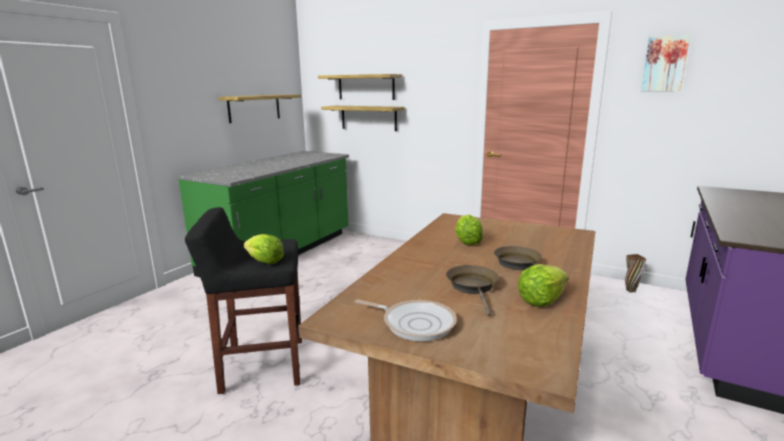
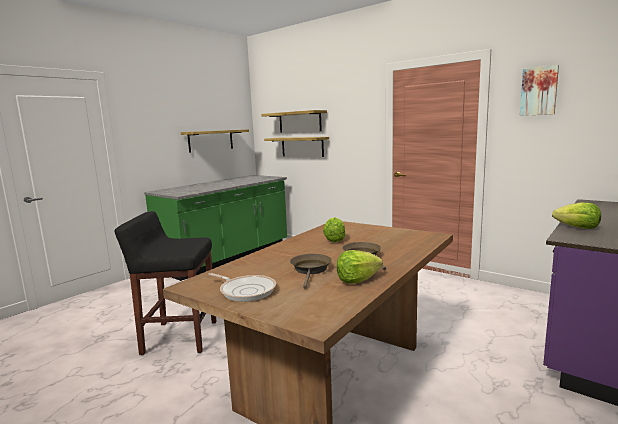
camera: 10 degrees right, 5 degrees down
lettuce [243,234,284,264] -> lettuce moved to [552,202,601,229]
brown vase [625,254,646,293] -> none

